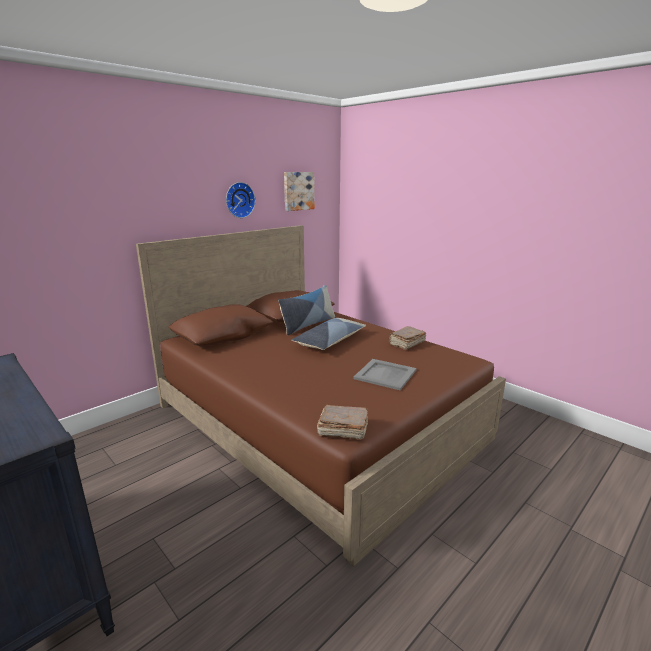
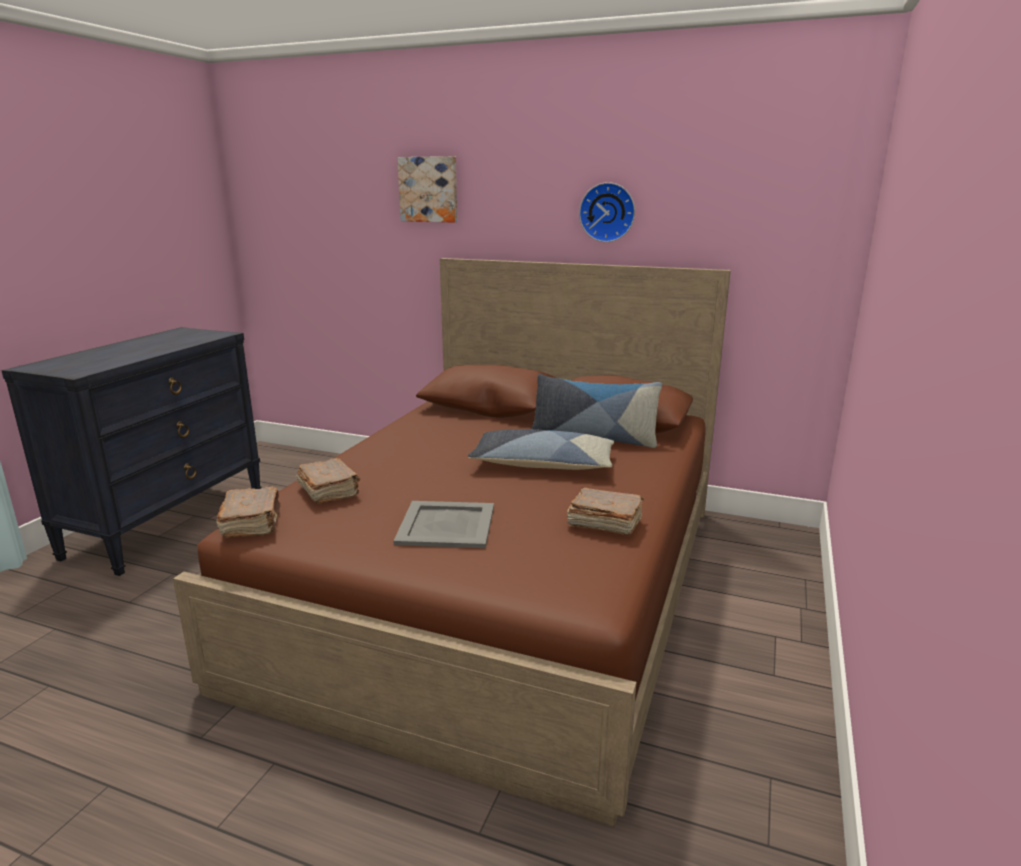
camera: 65 degrees right, 0 degrees up
picture [284,172,315,211] -> picture moved to [397,156,457,223]
none -> brown book [296,458,360,504]

